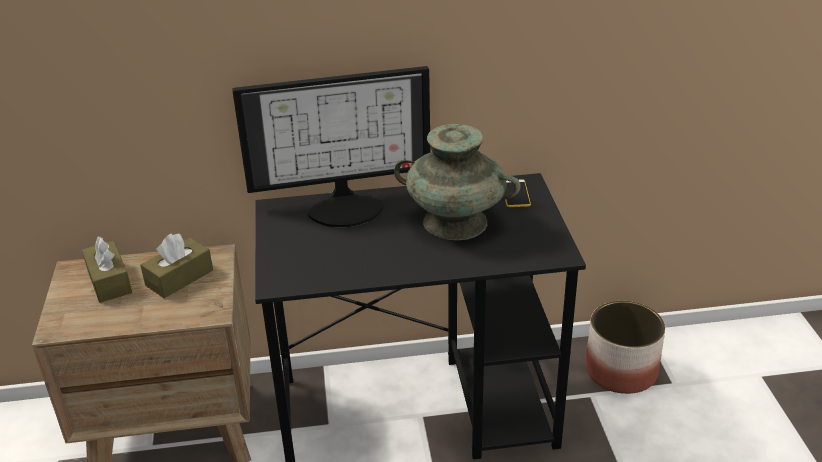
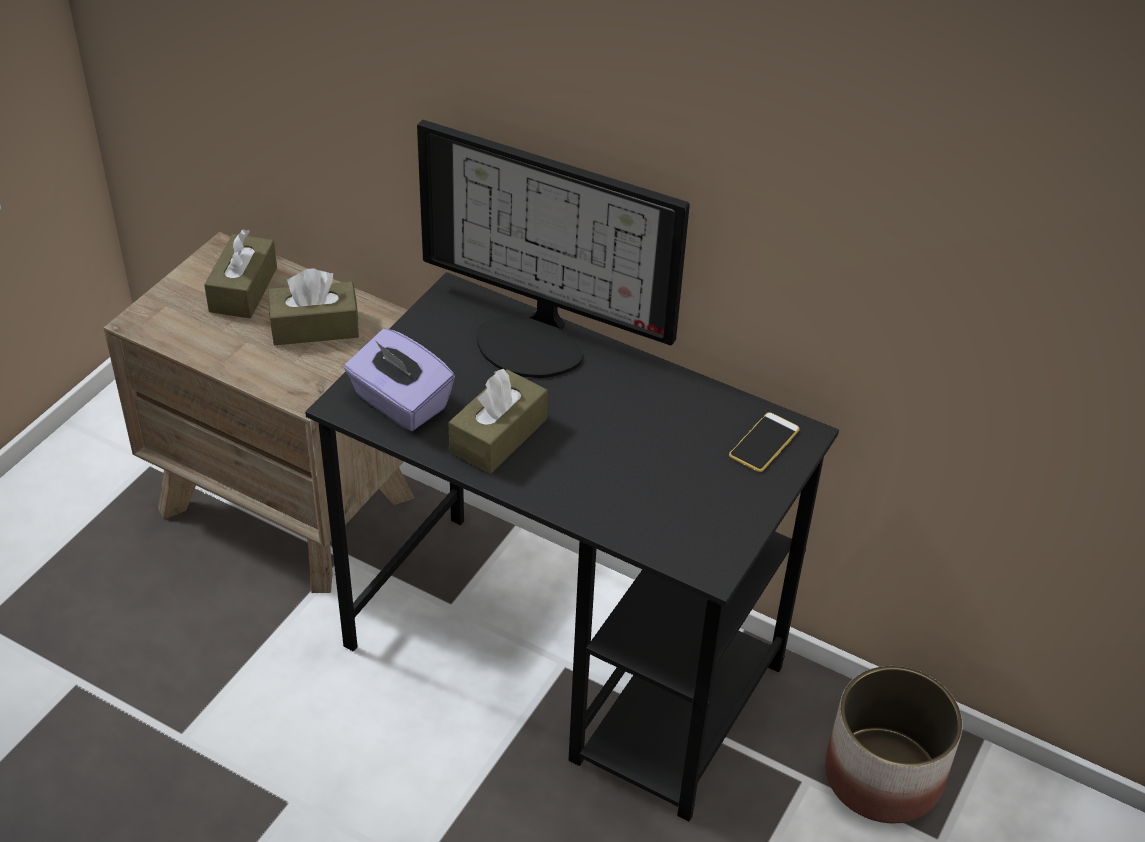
camera: 35 degrees right, 10 degrees up
turquoise vase [394,124,521,240] -> none
none -> purple tissue box [344,328,455,431]
none -> brown tissue box [448,369,548,474]

